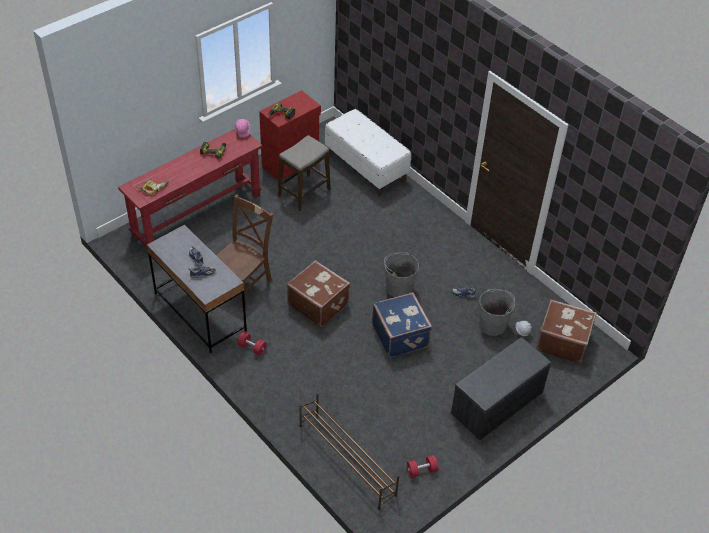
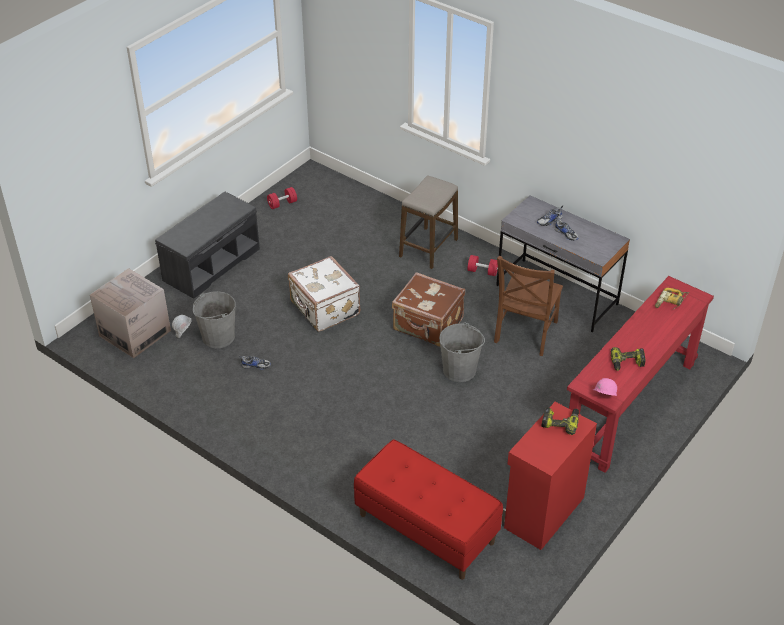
camera: 170 degrees right, 5 degrees down
stool [278,135,330,211] -> stool moved to [399,175,458,269]
brown shoe rack [299,393,399,510] -> none
white bench [325,109,411,196] -> red bench [354,439,503,580]
blue suitcase [372,292,432,358] -> white suitcase [288,256,360,332]
grey bucket [384,252,419,297] -> grey bucket moved to [439,323,485,382]
brown suitcase [536,299,597,364] -> cardboard box [90,268,171,358]

